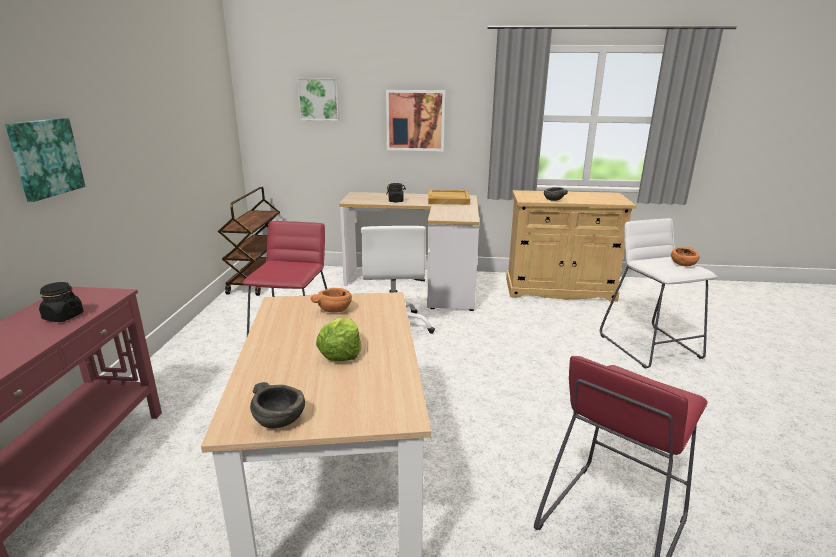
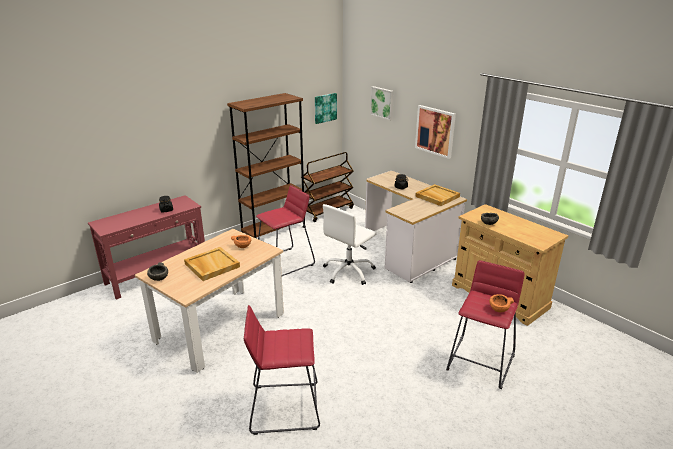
camera: 45 degrees right, 5 degrees up
picture [5,118,85,202] -> picture moved to [315,93,337,124]
lettuce [316,317,362,361] -> beige tray [184,247,240,281]
white stool [600,218,717,369] -> red stool [446,260,525,389]
none -> brown bookcase [227,93,306,238]

